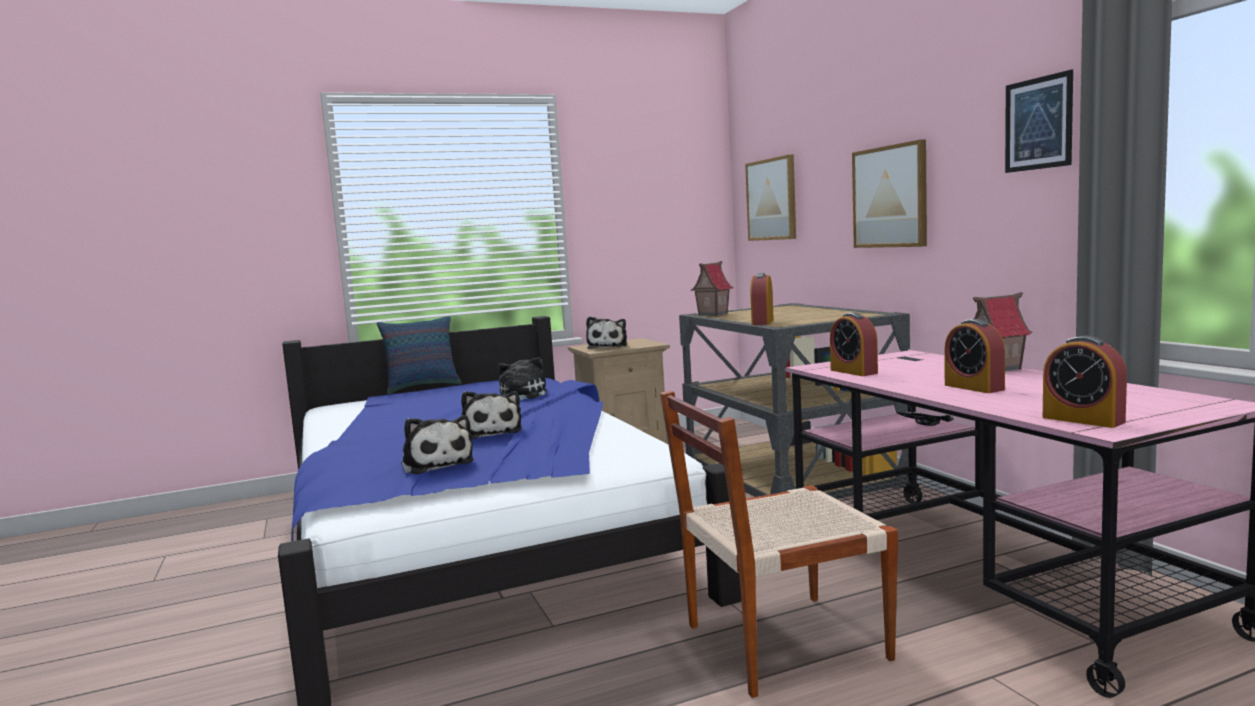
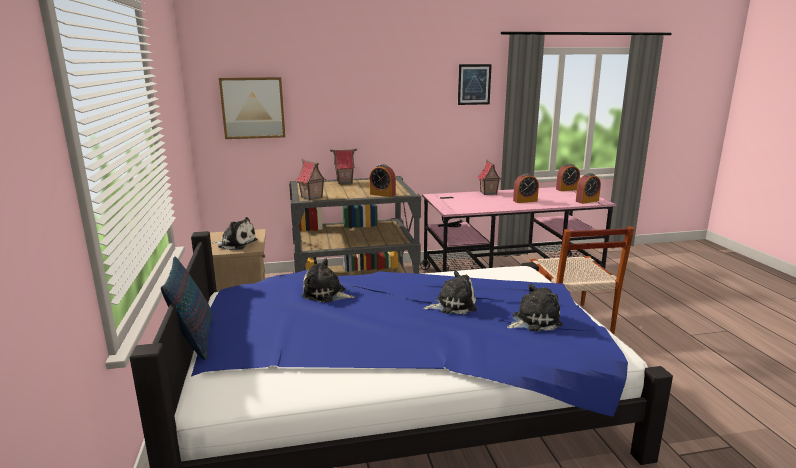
camera: 80 degrees left, 10 degrees up
alarm clock [830,312,878,376] -> alarm clock moved to [556,164,580,191]
picture [852,139,927,248] -> none
none -> toy house [330,149,357,184]

